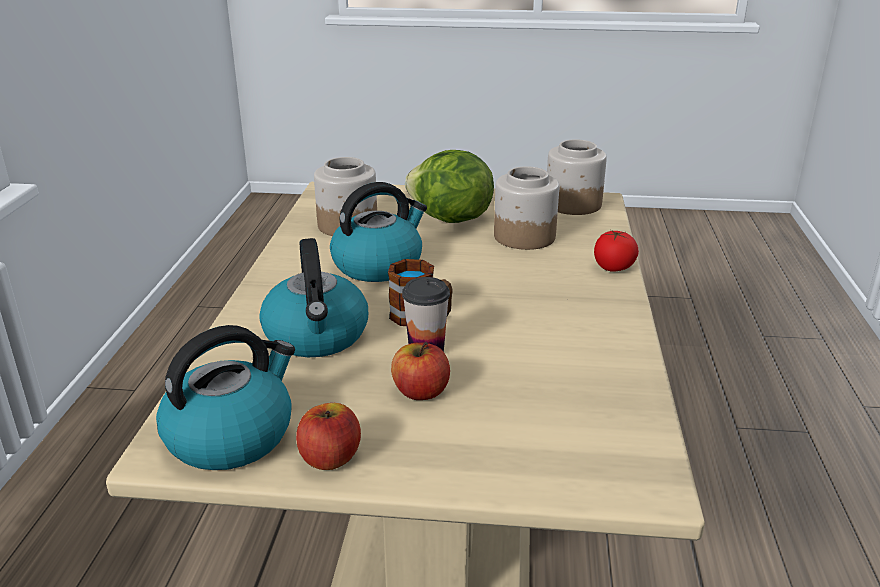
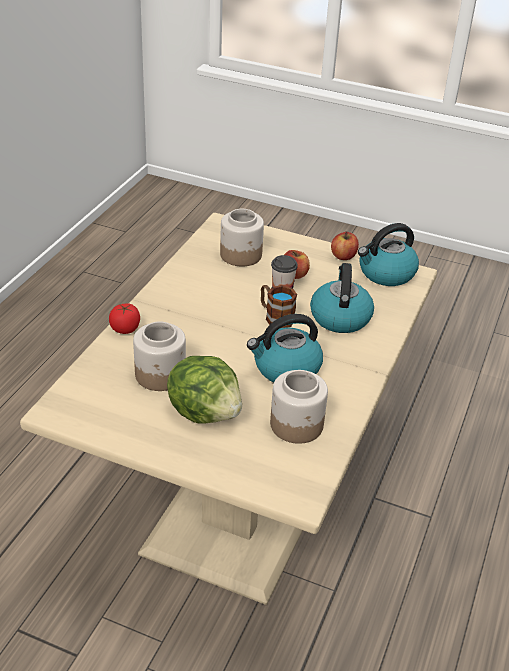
camera: 165 degrees left, 10 degrees up
jar [547,139,607,215] -> jar moved to [220,209,264,266]

